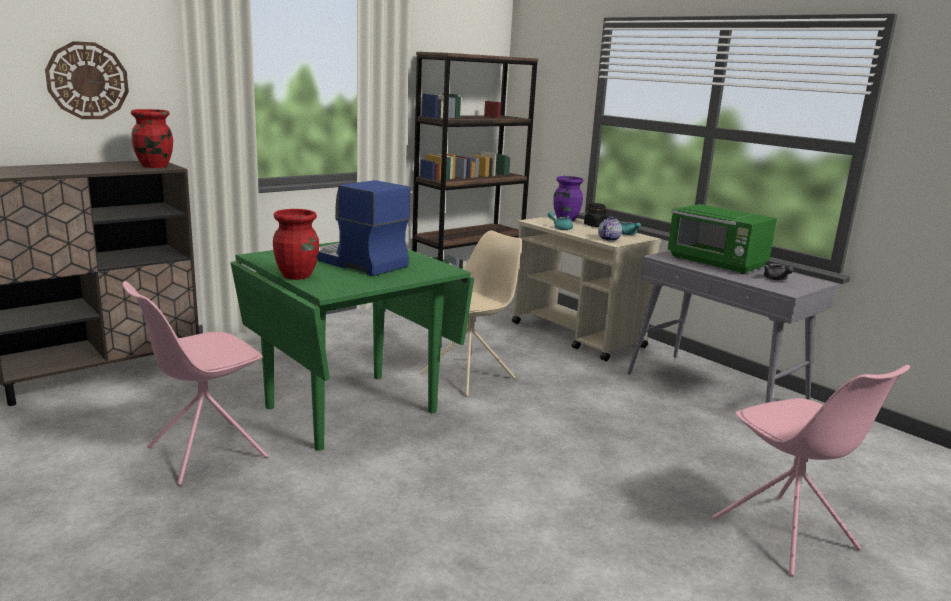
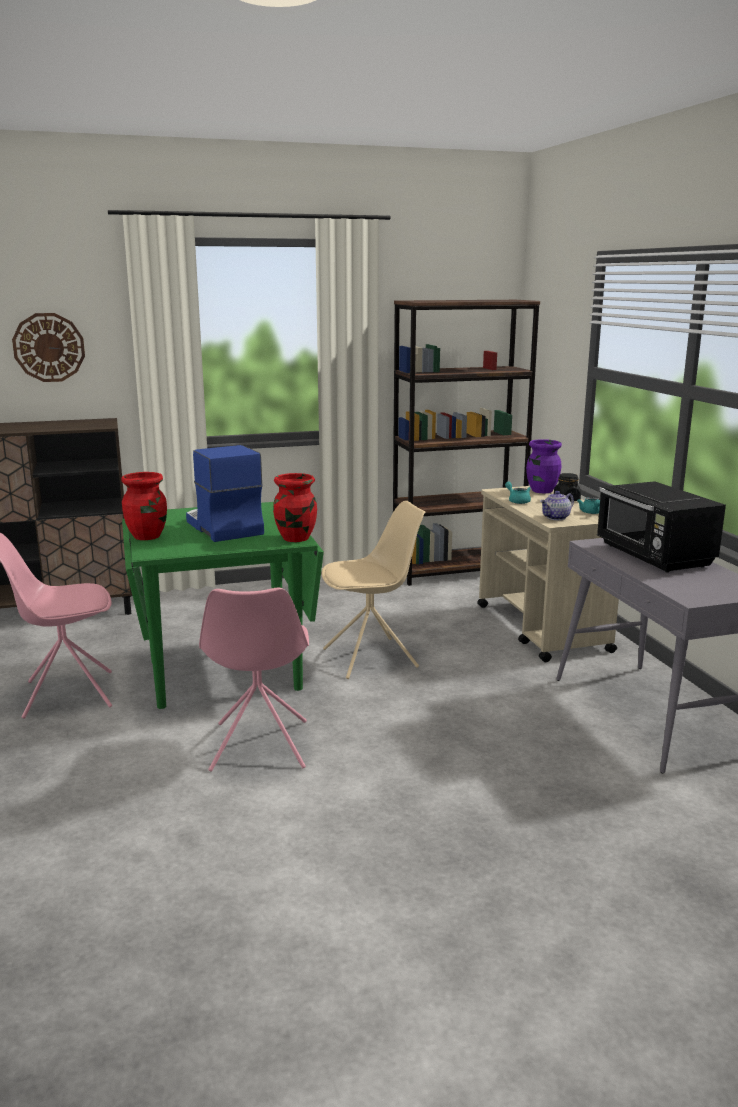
camera: 25 degrees right, 0 degrees up
red vase [131,109,173,168] -> red vase moved to [273,473,317,542]
green microwave [667,204,777,274] -> black microwave [597,481,726,573]
pink chair [713,365,910,576] -> pink chair moved to [199,588,309,772]
grey teapot [764,263,794,281] -> none

